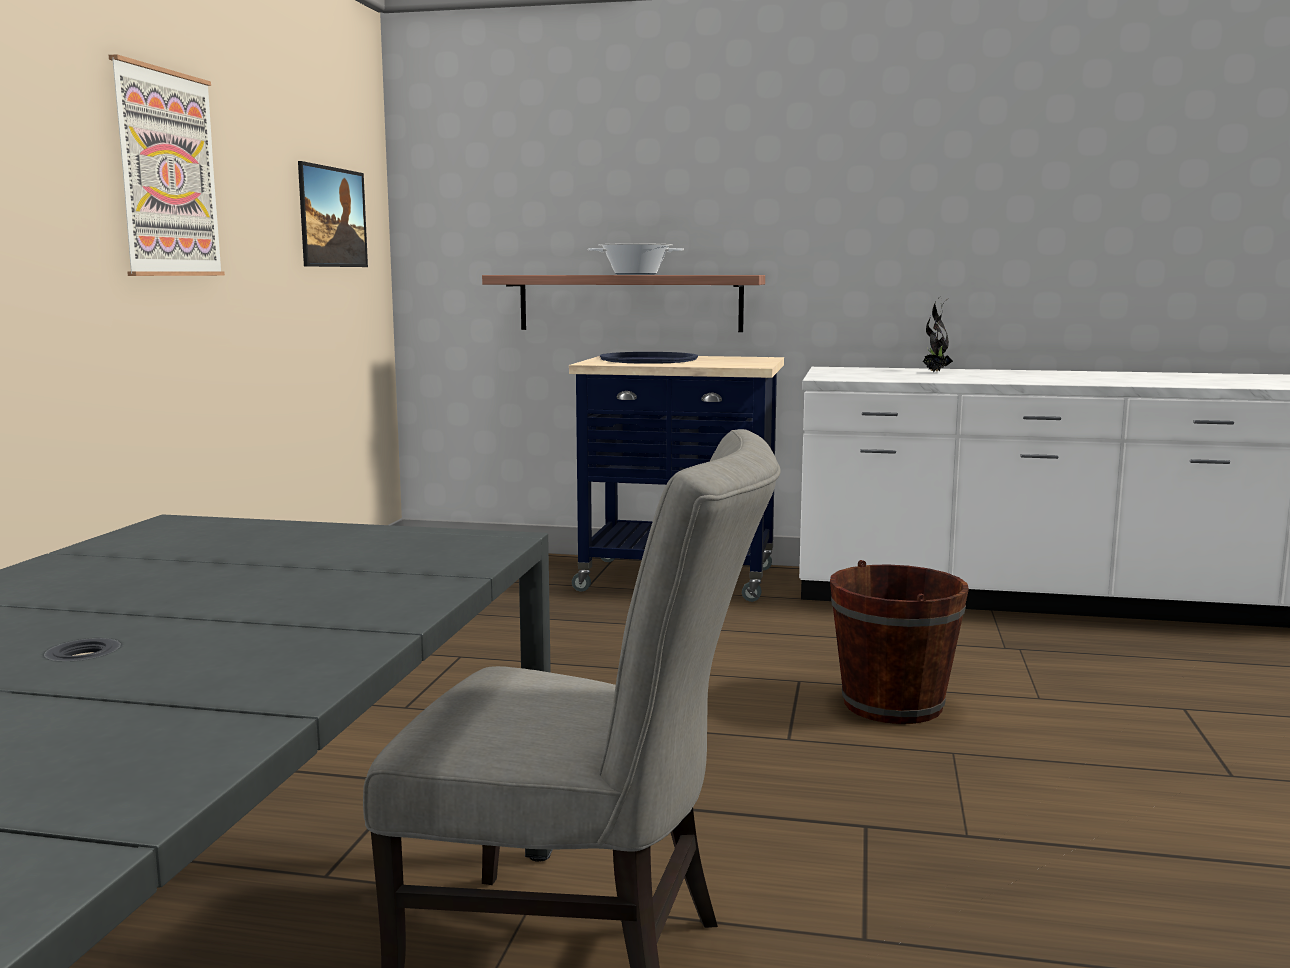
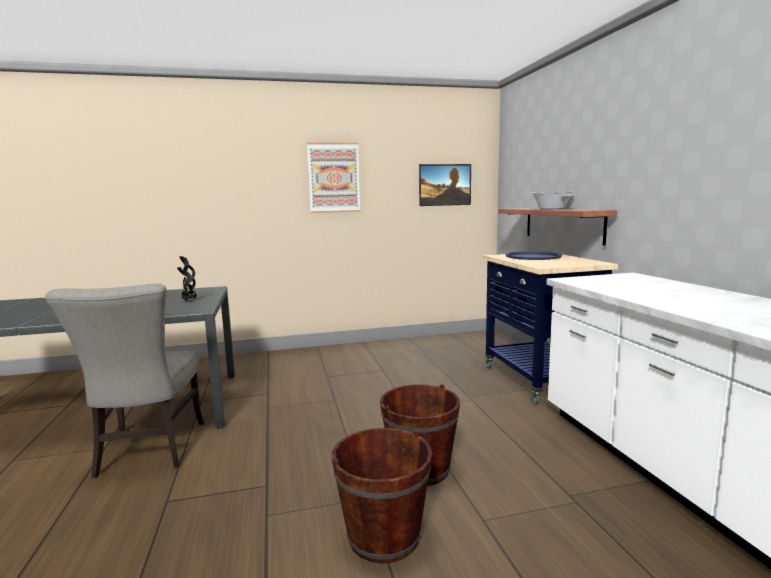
camera: 65 degrees right, 0 degrees up
potted plant [923,296,953,372] -> potted plant moved to [177,256,197,301]
none -> brown bucket [332,428,432,564]

